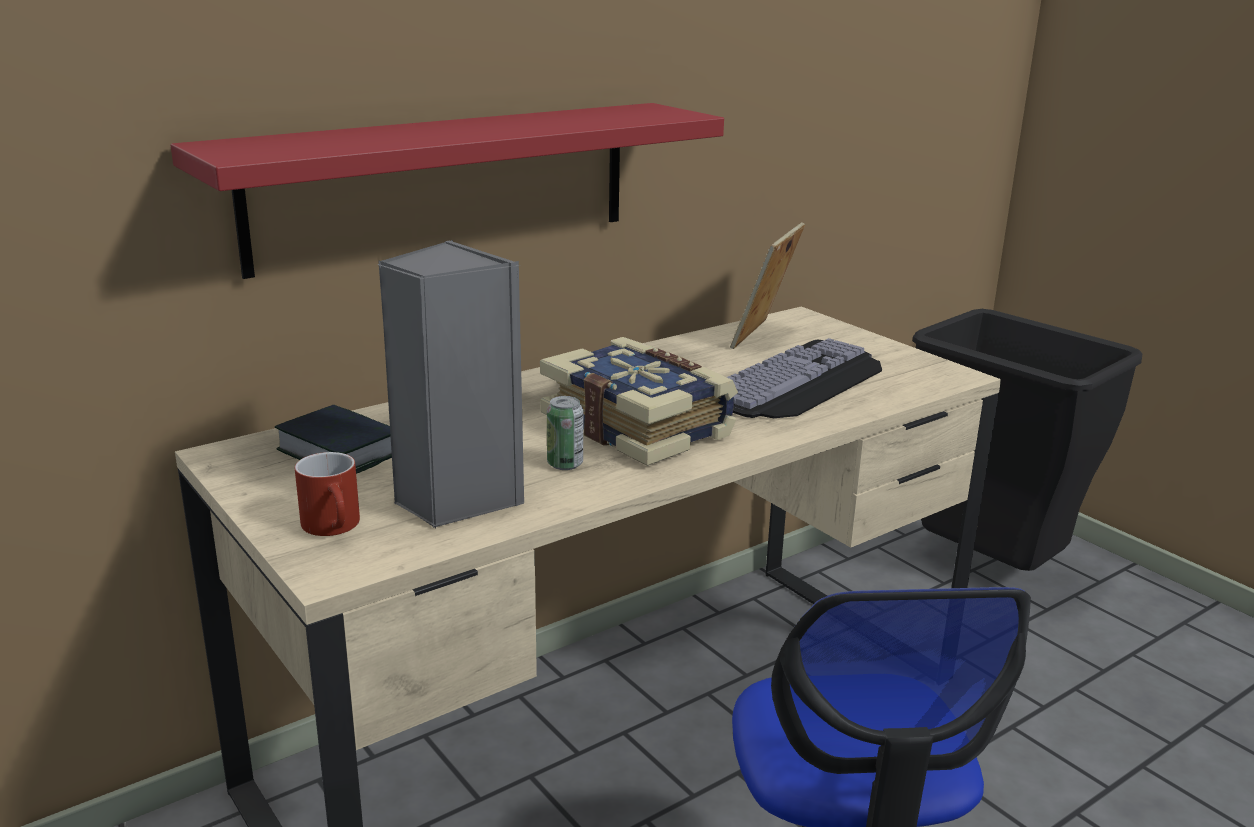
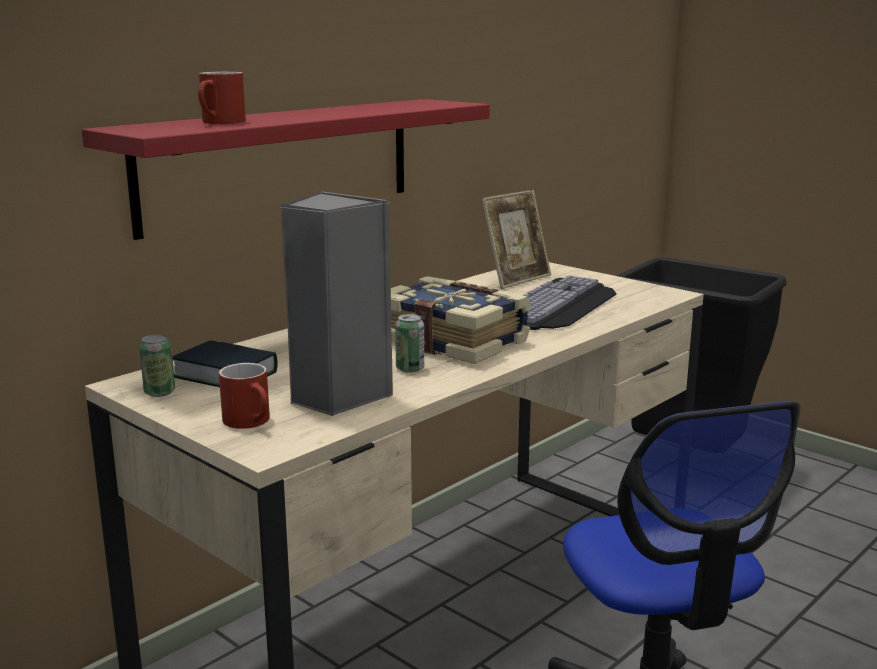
camera: 10 degrees left, 5 degrees down
picture frame [730,222,805,349] -> picture frame turned 150 degrees counterclockwise [482,190,551,289]
none -> can [139,334,175,397]
none -> red mug [198,72,246,124]

